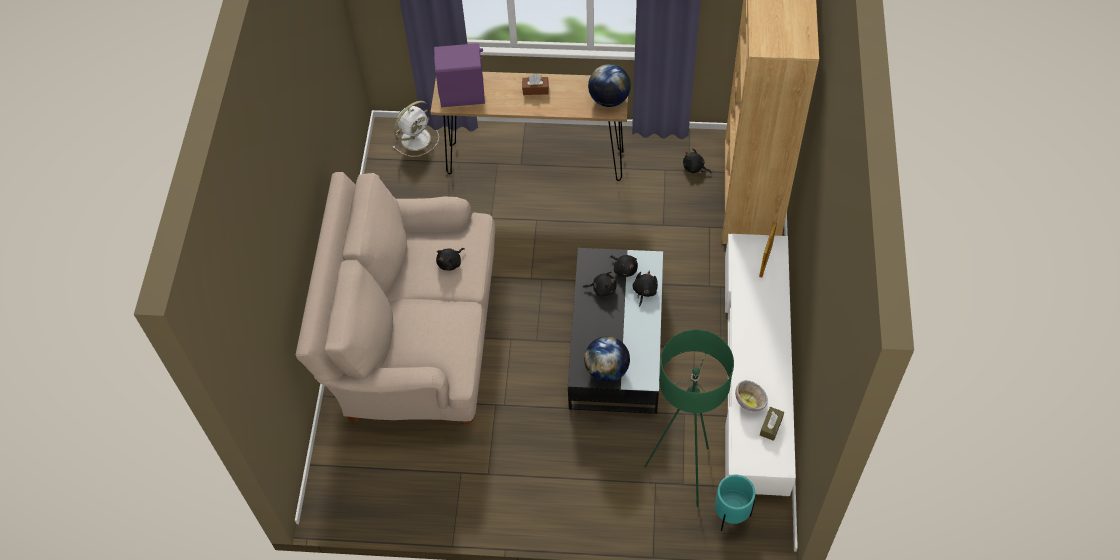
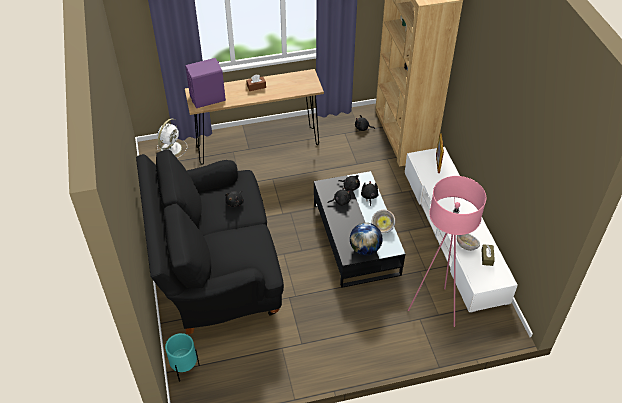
camera: 20 degrees left, 10 degrees down
beige sofa [296,172,495,424] -> black sofa [136,149,284,334]
globe [588,64,631,107] -> none
green floor lamp [644,330,734,507] -> pink floor lamp [408,176,486,327]
turquoise planter [715,475,755,531] -> turquoise planter moved to [165,333,200,382]
none -> bowl [372,209,395,233]

